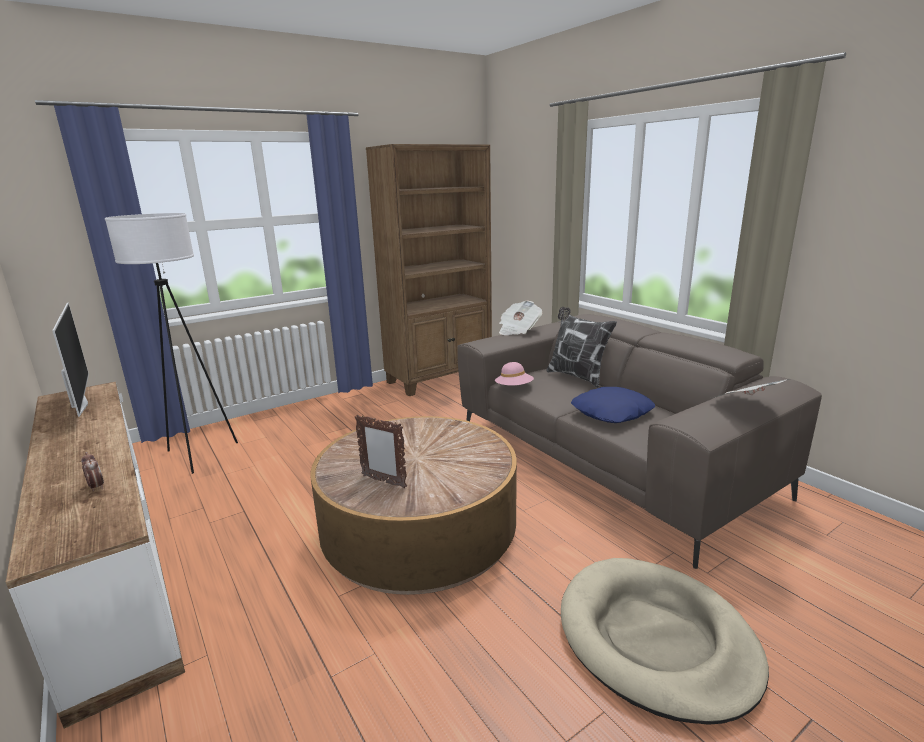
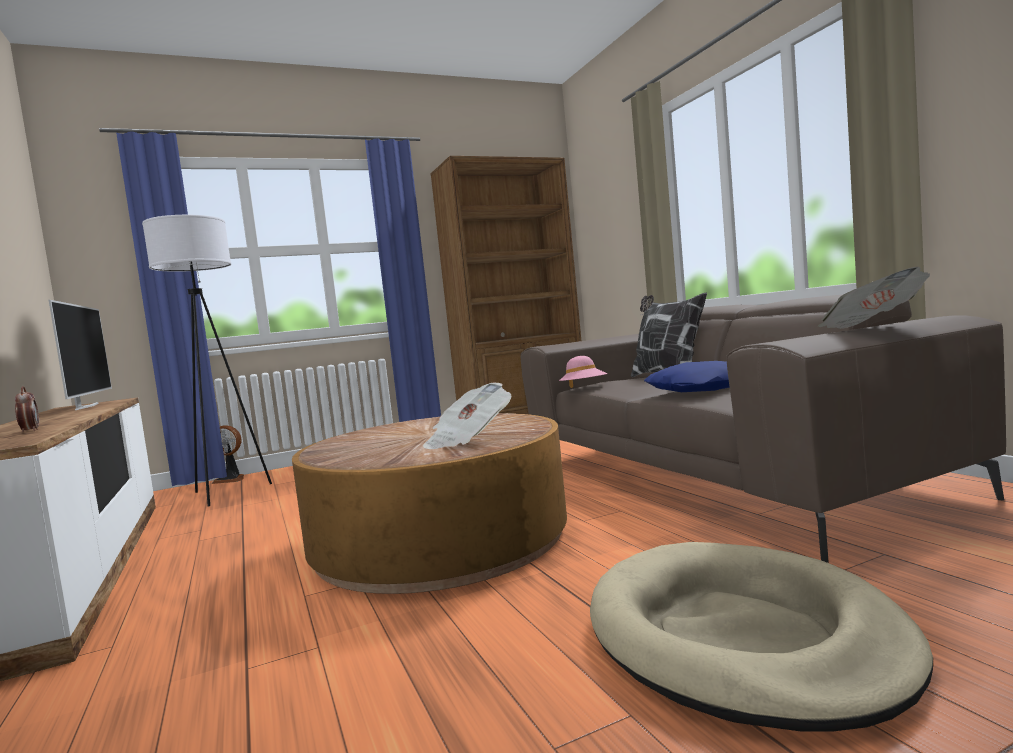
camera: 10 degrees right, 15 degrees down
picture frame [354,414,407,488] -> none
newspaper [499,301,542,335] -> newspaper moved to [423,383,511,449]
none -> fan [212,425,244,484]

